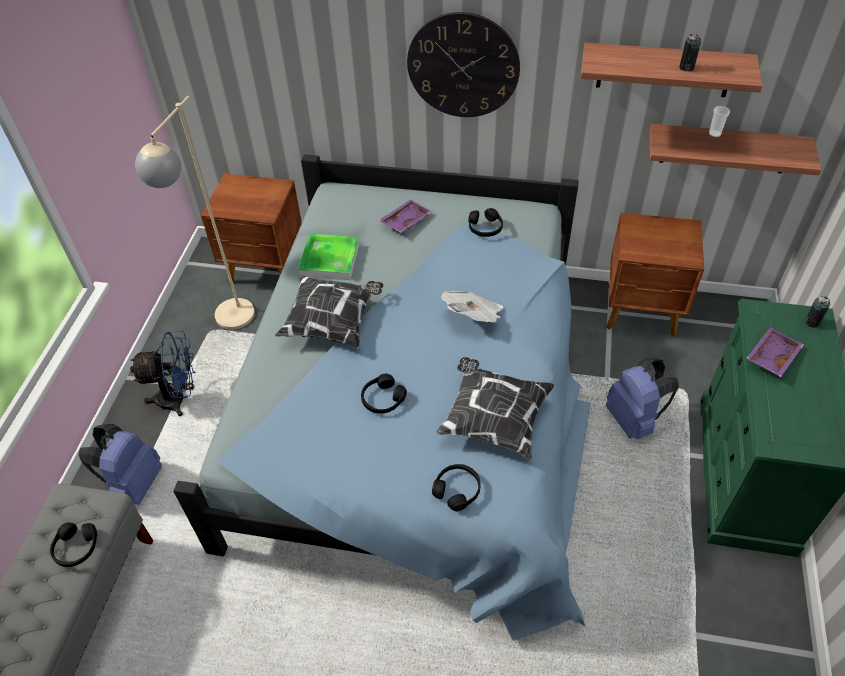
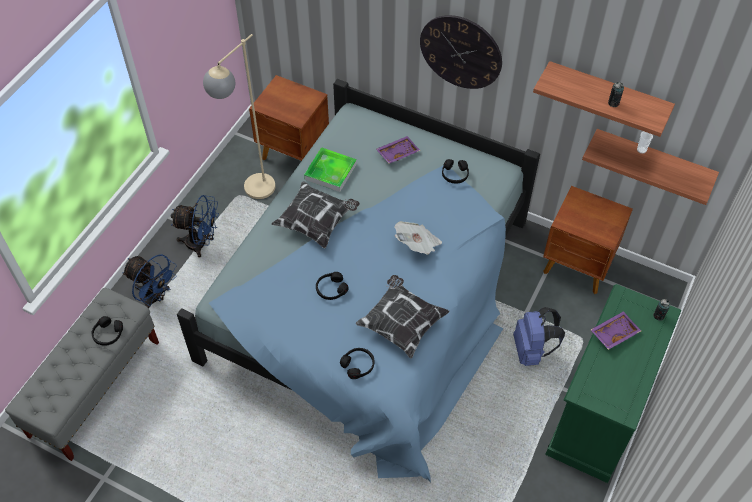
camera: 15 degrees right, 5 degrees up
blue backpack [79,424,162,505] -> blue fan [122,254,177,308]

